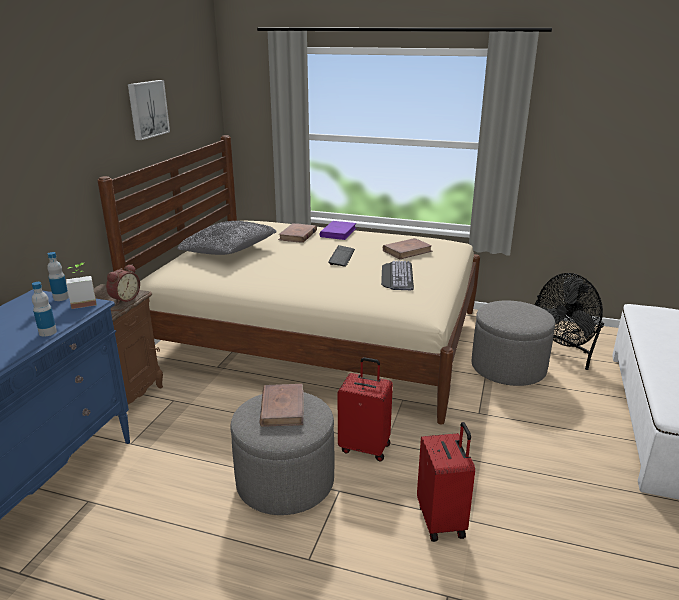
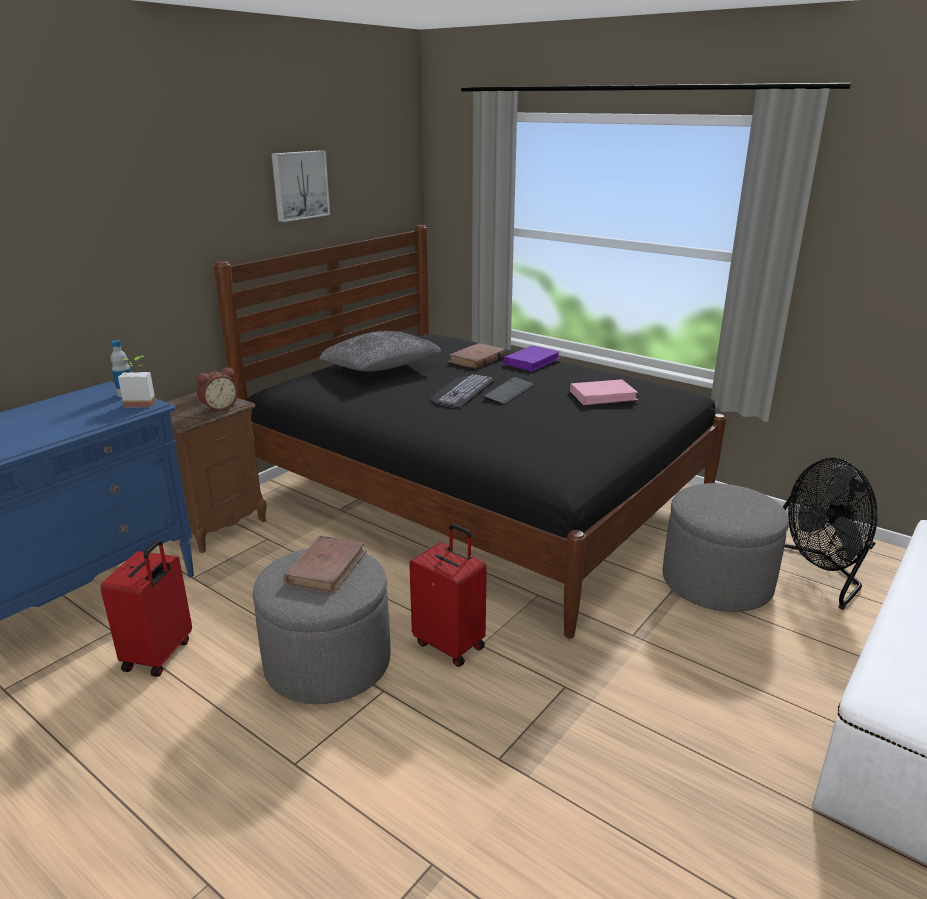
camera: 20 degrees right, 0 degrees up
bottle [32,282,57,337] -> none
beige bed [97,135,480,425] -> black bed [214,225,726,638]
keyboard [381,261,414,290] -> keyboard moved to [430,374,494,408]
brown book [383,238,433,259] -> pink book [570,379,638,405]
red suitcase [417,422,475,542] -> red suitcase moved to [100,540,192,677]

